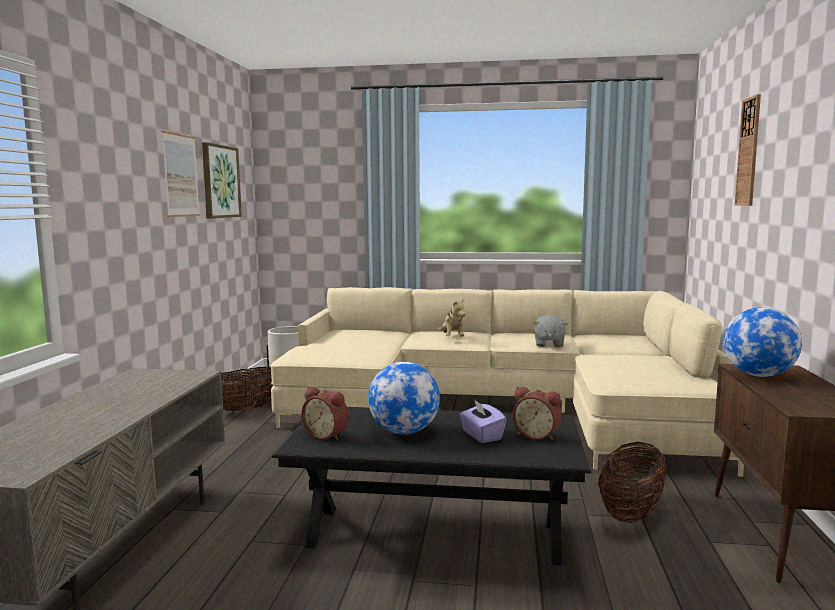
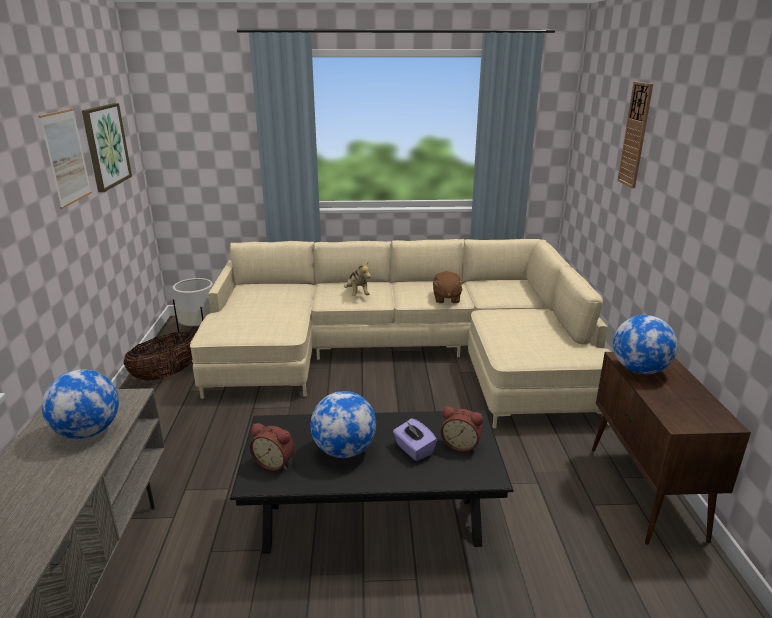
camera: 10 degrees left, 15 degrees up
grey plush toy [533,315,568,347] -> brown plush toy [433,271,464,303]
basket [598,442,667,523] -> none
none -> globe [42,370,119,439]

